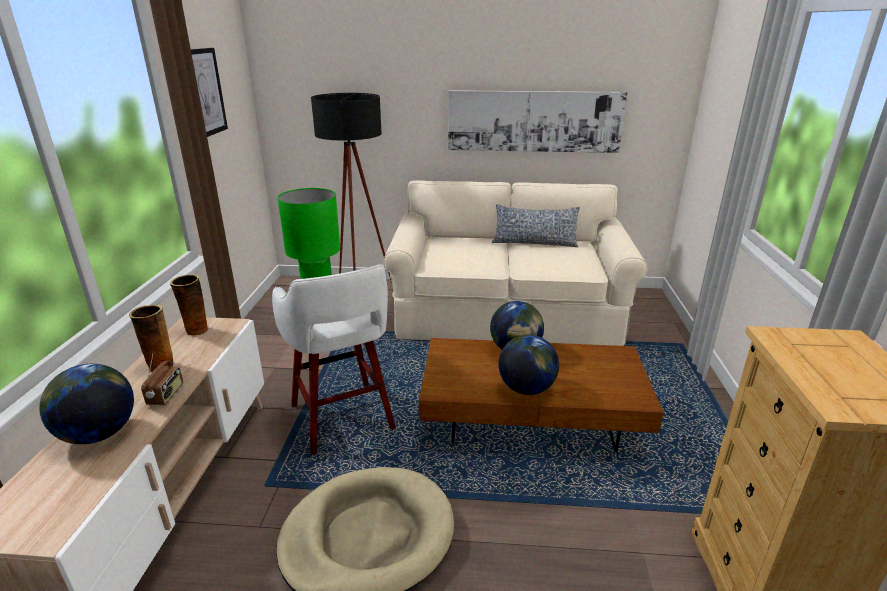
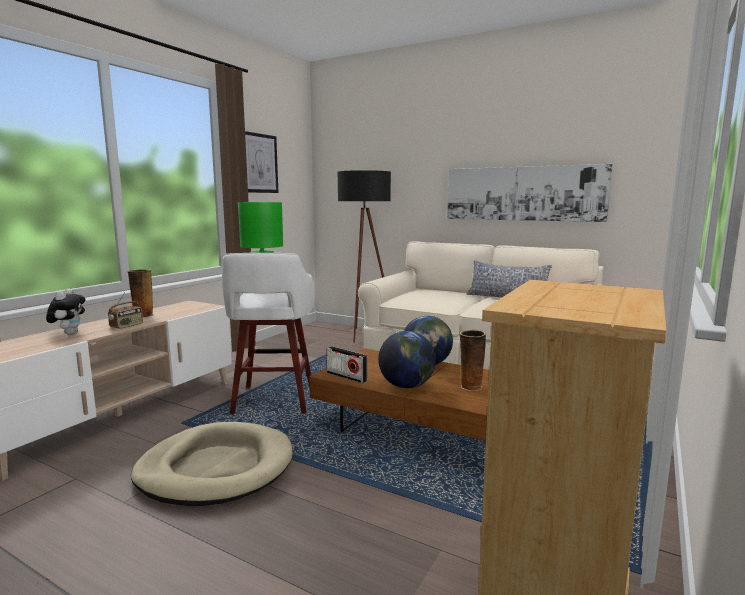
camera: 25 degrees right, 15 degrees down
globe [39,364,134,444] -> plush toy [46,289,85,335]
vase [170,274,209,336] -> vase moved to [460,330,486,391]
none -> radio [327,346,368,383]

